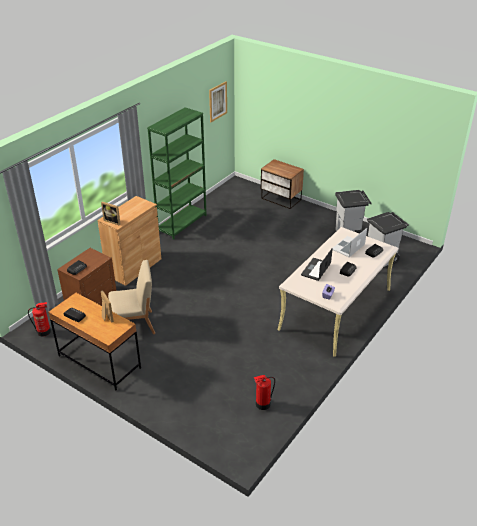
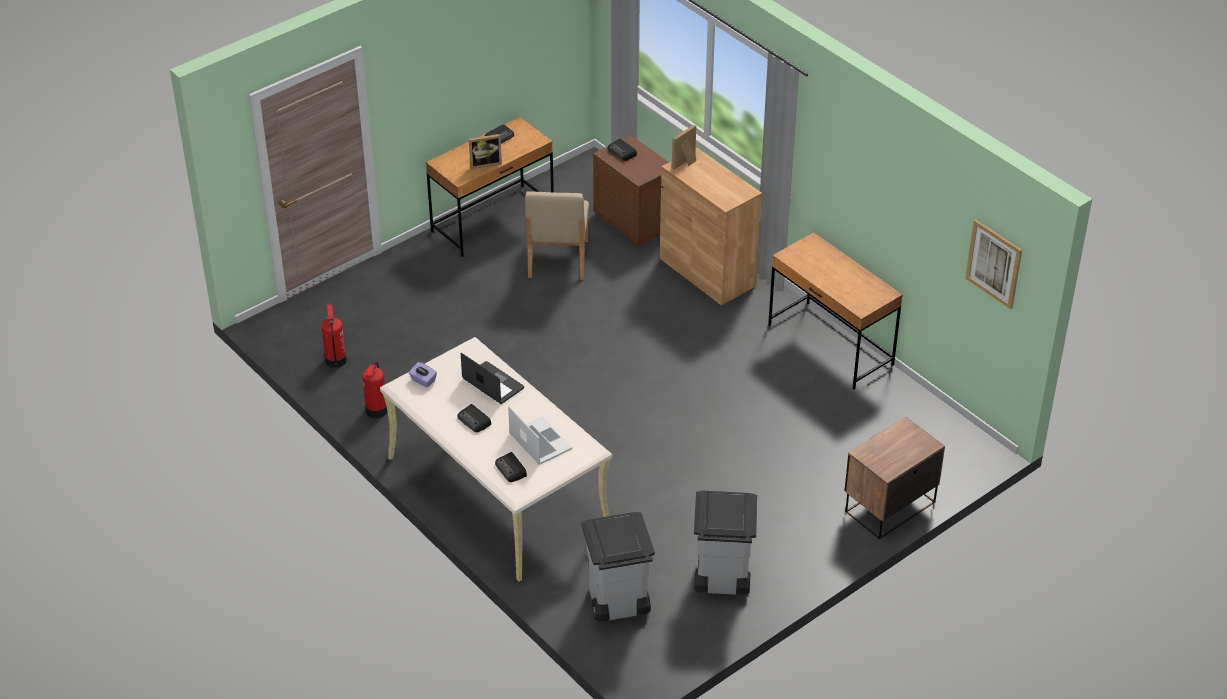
camera: 105 degrees right, 5 degrees up
fire extinguisher [28,302,51,337] -> fire extinguisher moved to [362,362,387,418]
green bookcase [147,107,207,240] -> brown desk [768,232,903,389]

